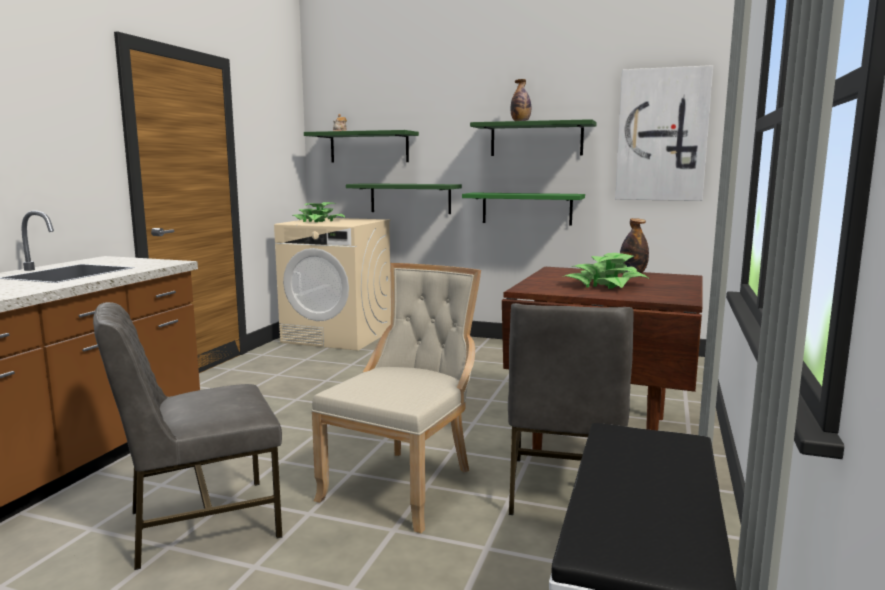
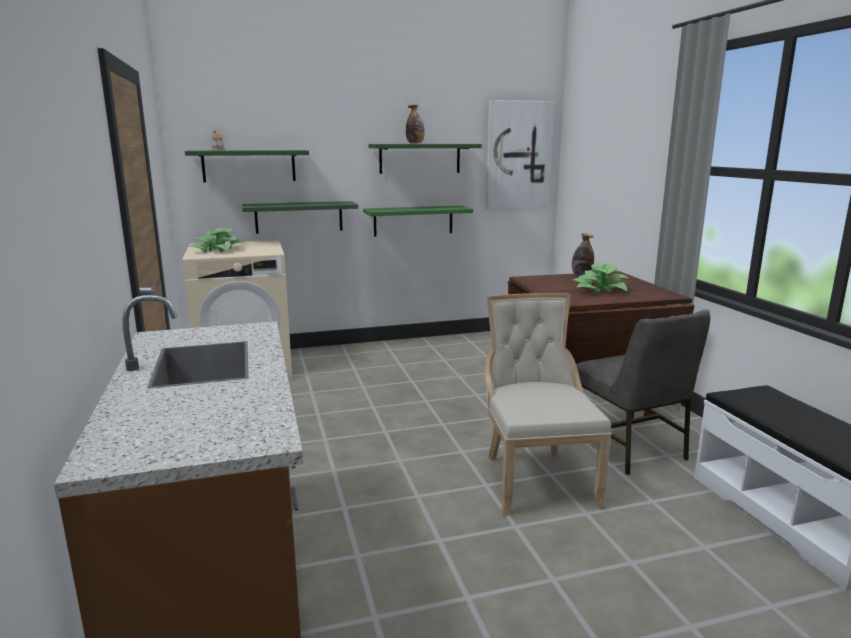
camera: 35 degrees left, 5 degrees up
grey chair [93,302,282,570] -> none

